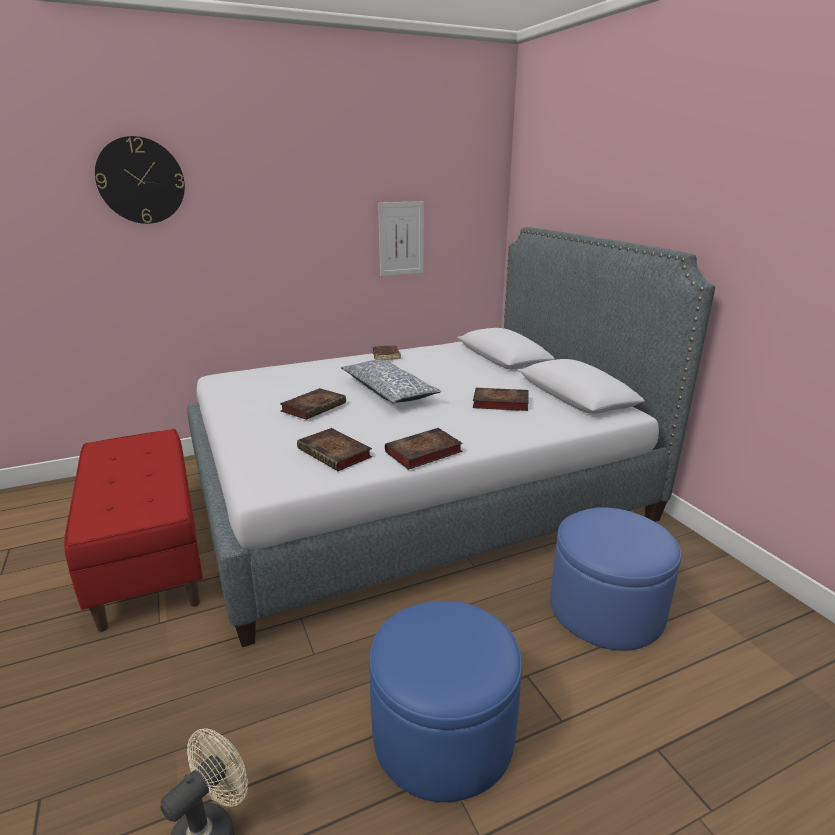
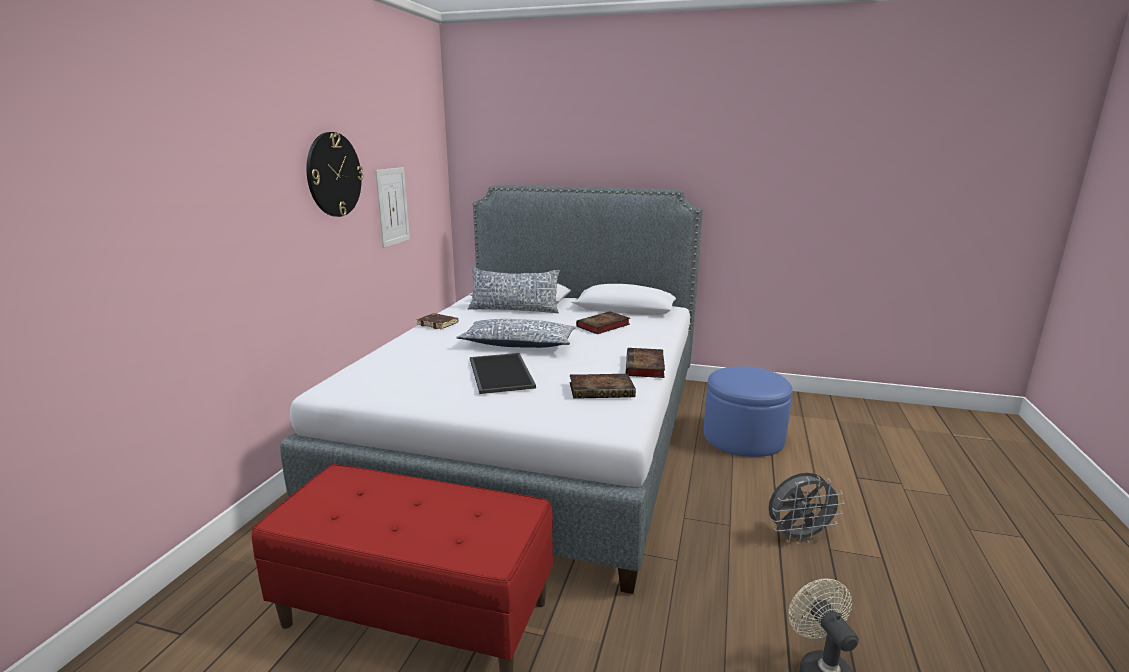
camera: 50 degrees left, 5 degrees down
wall clock [95,136,185,224] -> wall clock moved to [306,132,363,217]
book [280,388,346,420] -> tray [470,353,536,394]
blue ottoman [369,601,522,802] -> grey fan [768,472,844,544]
none -> pillow [468,267,560,313]

